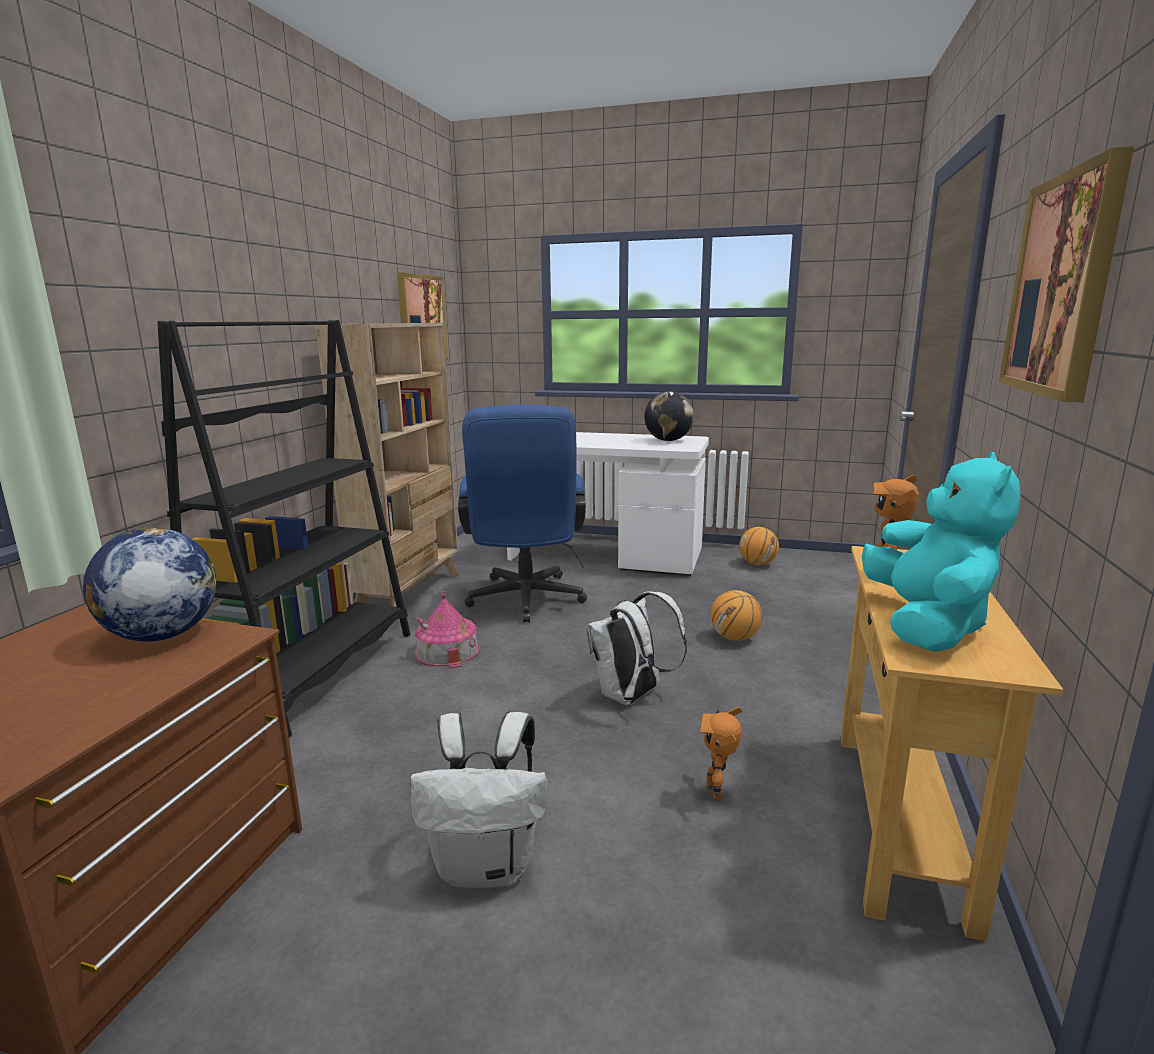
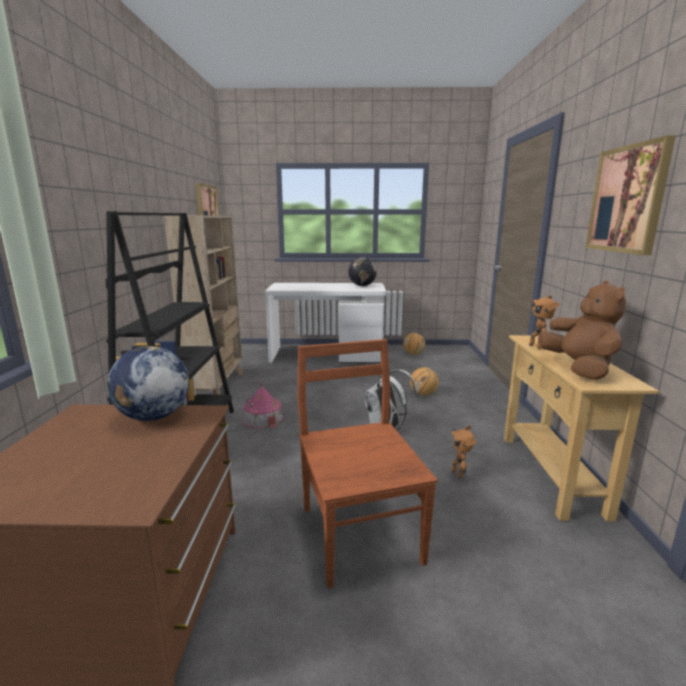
camera: 15 degrees left, 0 degrees up
white backpack [410,712,548,888] -> brown chair [298,339,438,588]
blue office chair [458,405,587,623] -> none
turquoise plush toy [862,452,1021,652] -> brown plush toy [539,281,626,380]

